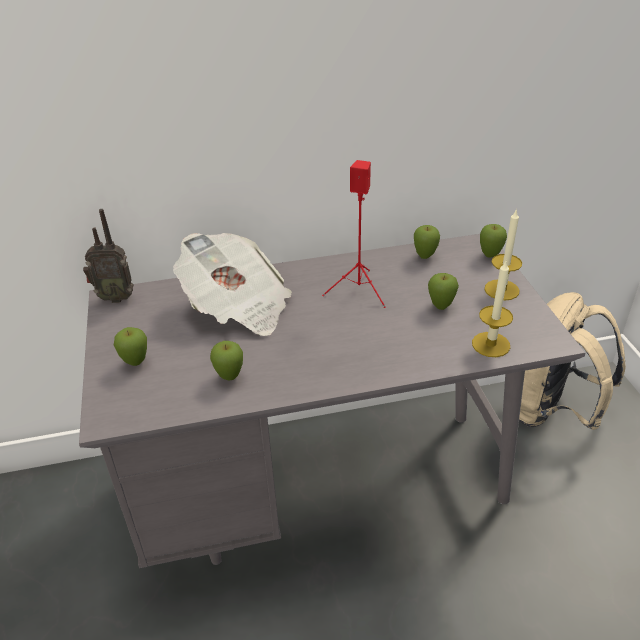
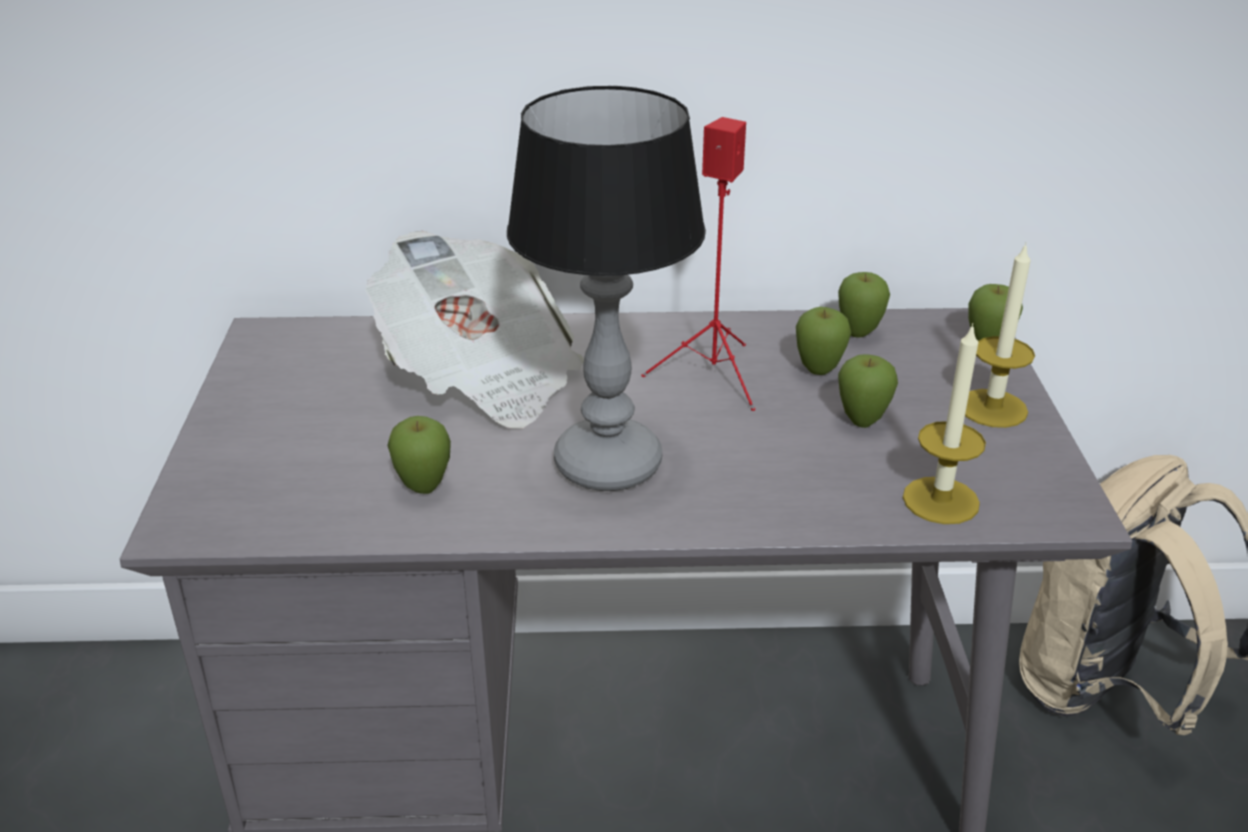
camera: 10 degrees right, 5 degrees down
radio [83,209,134,303] -> none
apple [114,327,147,366] -> apple moved to [796,307,851,375]
none -> table lamp [507,86,706,491]

